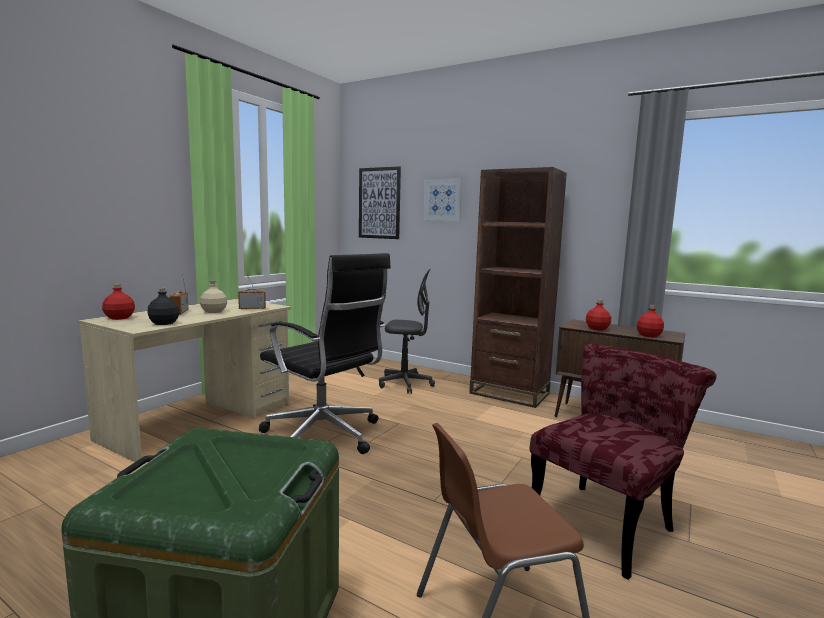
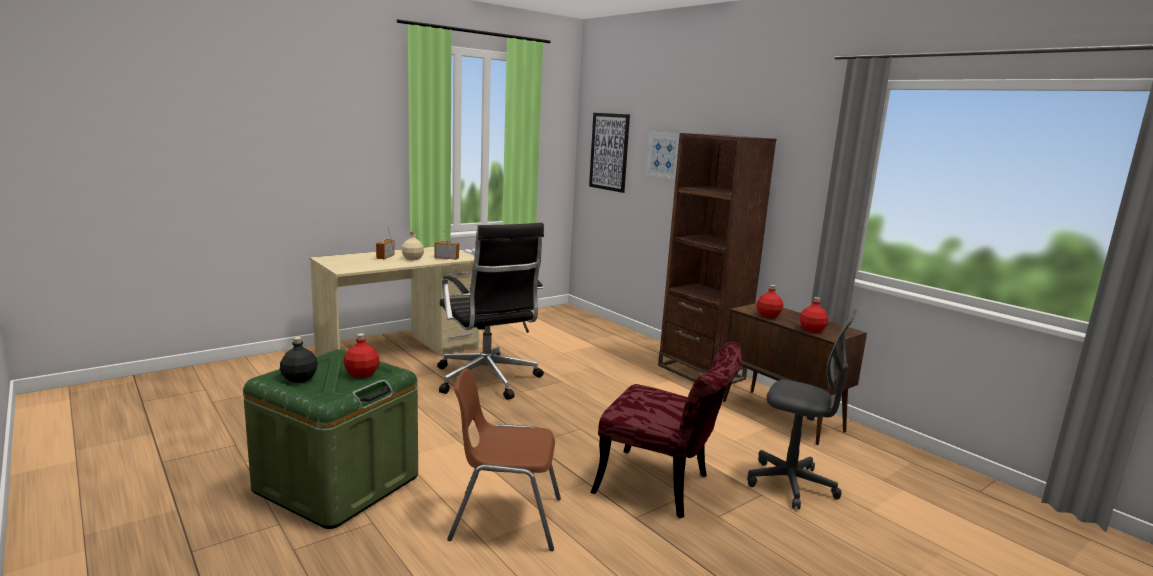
camera: 20 degrees right, 5 degrees up
red bottle [102,284,135,320] -> red bottle moved to [344,333,380,378]
black bottle [147,288,179,325] -> black bottle moved to [280,337,318,383]
grey office chair [379,269,435,394] -> grey office chair moved to [747,310,857,510]
red chair [529,344,717,580] -> red chair turned 45 degrees clockwise [590,342,742,518]

